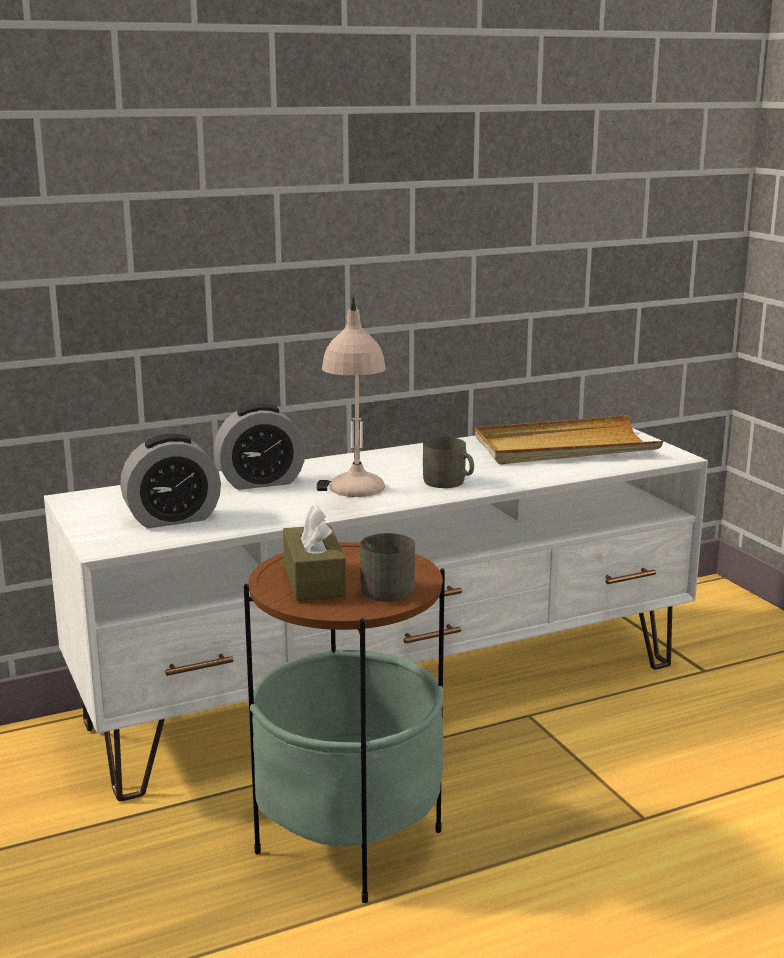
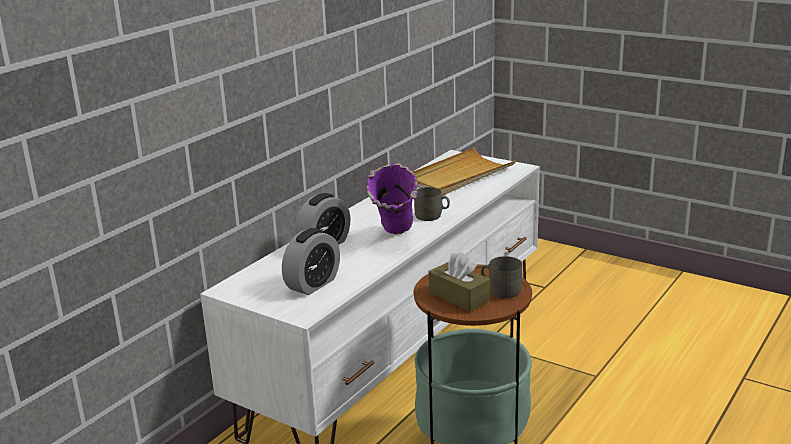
camera: 30 degrees left, 5 degrees up
beige table lamp [317,295,386,497] -> purple vase [366,163,418,234]

